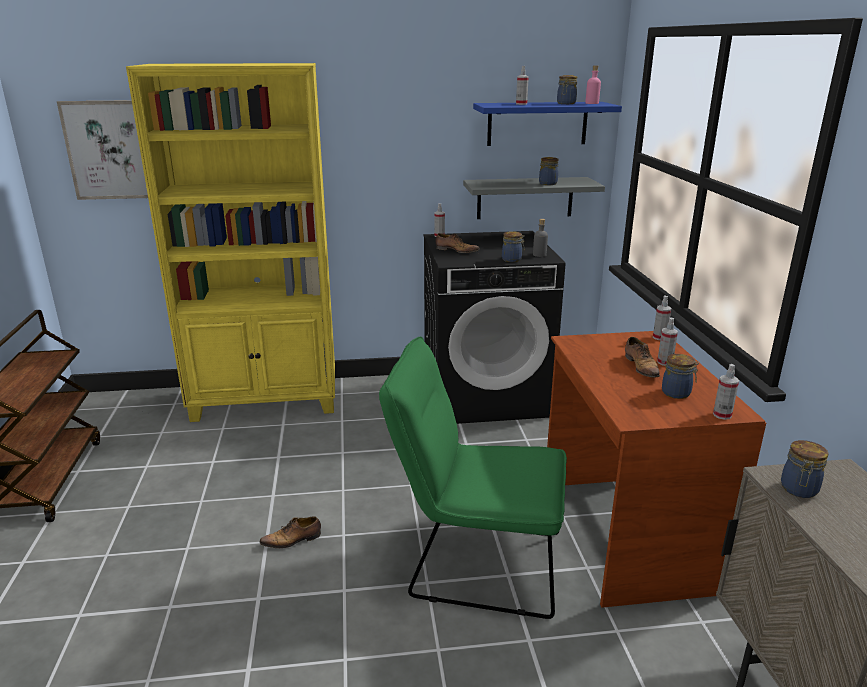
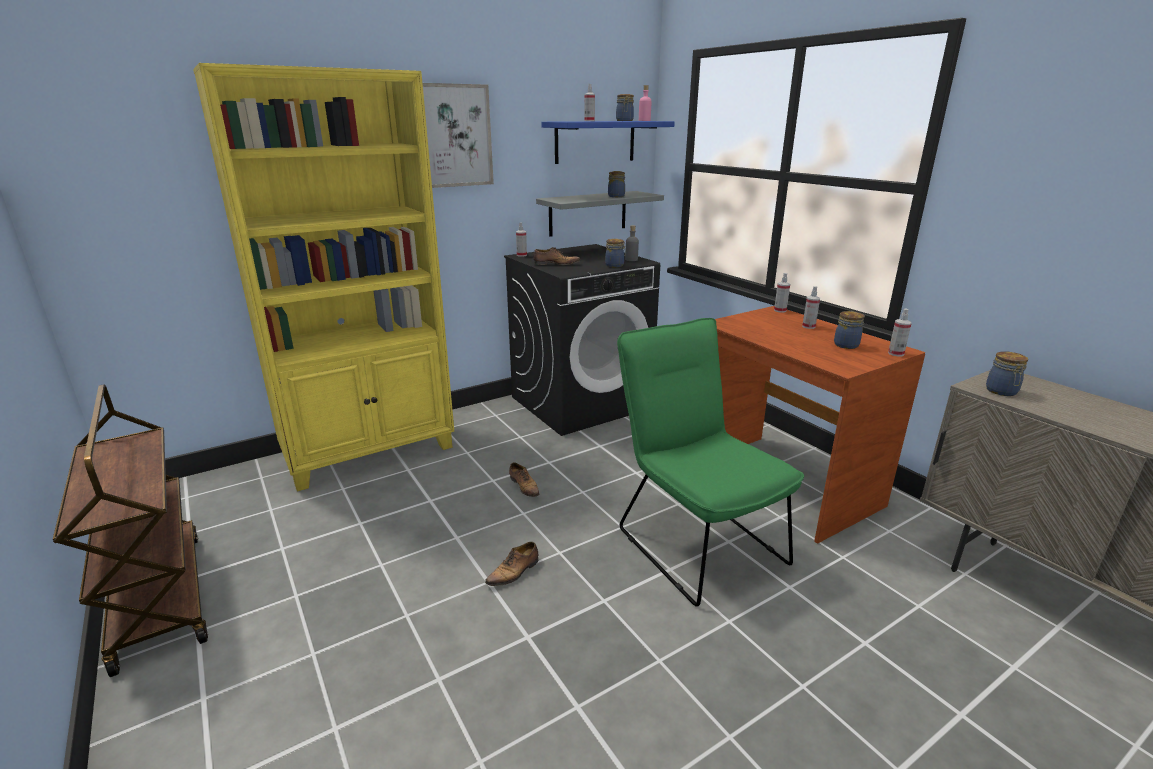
camera: 25 degrees left, 0 degrees up
picture [57,100,148,200] -> picture moved to [422,83,494,188]
green chair [379,337,567,619] -> green chair turned 75 degrees clockwise [617,318,804,607]
shoe [625,337,660,378] -> shoe moved to [509,462,540,497]

